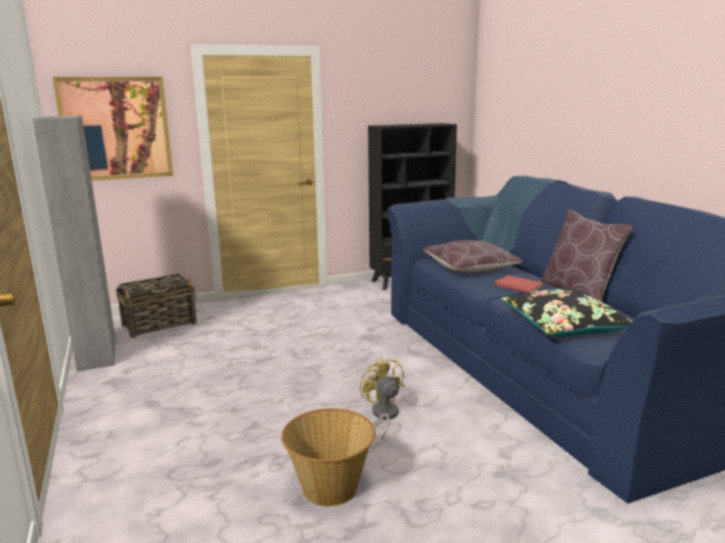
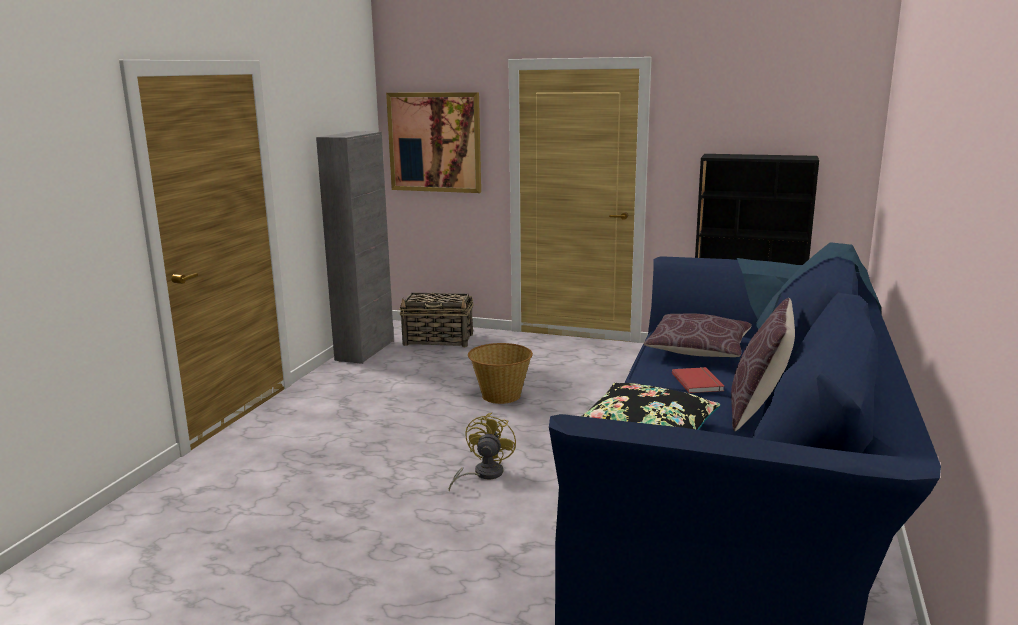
camera: 40 degrees right, 0 degrees up
basket [281,408,375,506] -> basket moved to [468,343,533,404]

